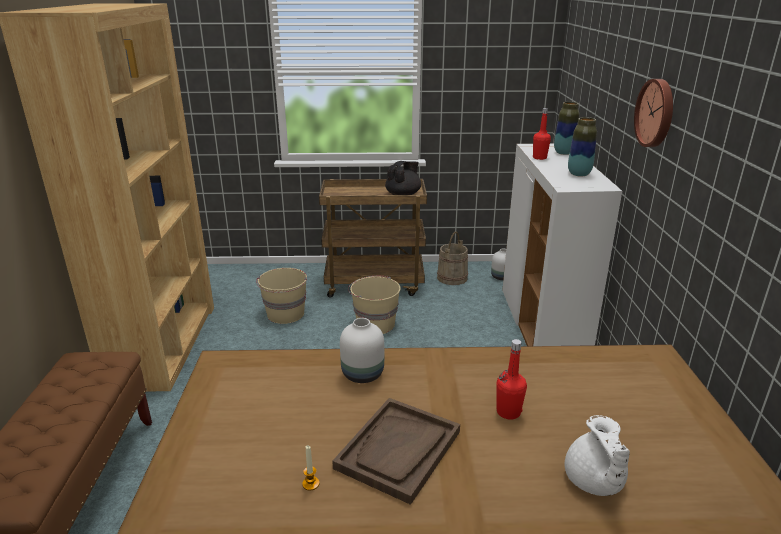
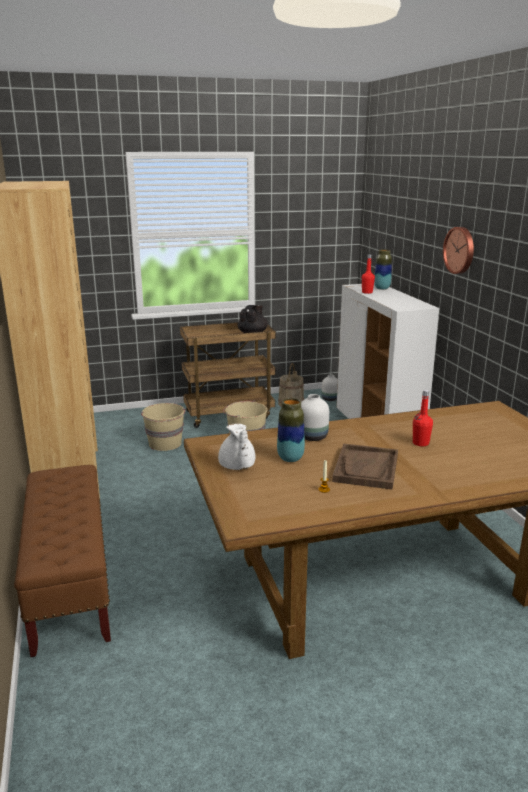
camera: 15 degrees left, 5 degrees down
white teapot [564,415,630,496] -> white teapot moved to [218,424,255,470]
vase [568,117,597,176] -> vase moved to [277,398,305,462]

